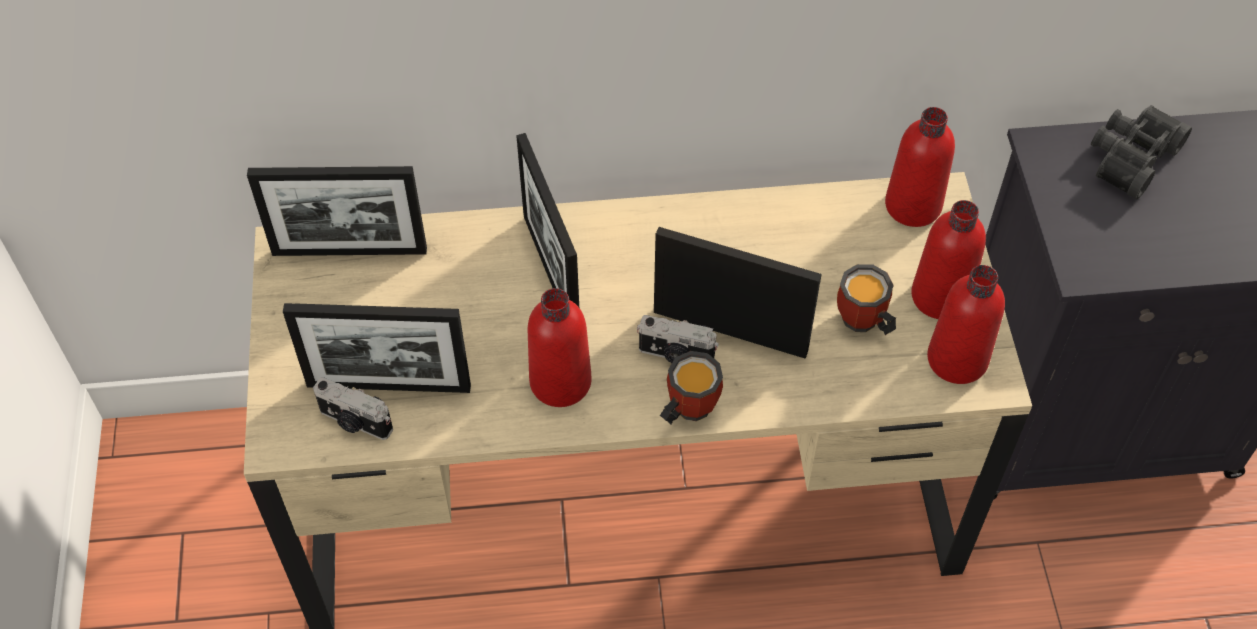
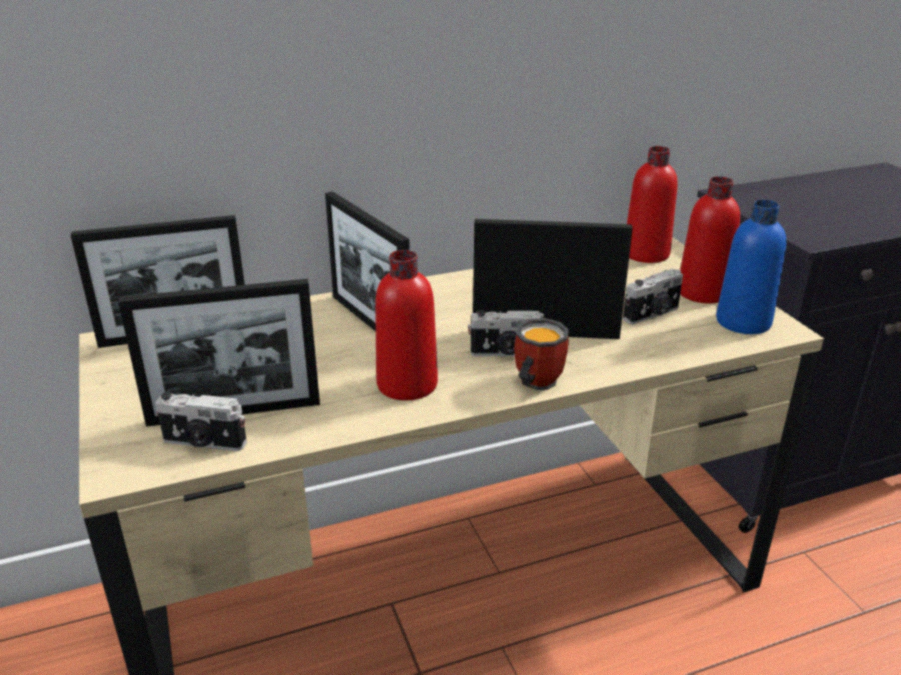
camera: 15 degrees left, 25 degrees down
mug [837,264,896,335] -> camera [623,269,683,325]
red bottle [927,265,1005,384] -> blue bottle [716,200,786,334]
black binoculars [1091,105,1192,199] -> none

